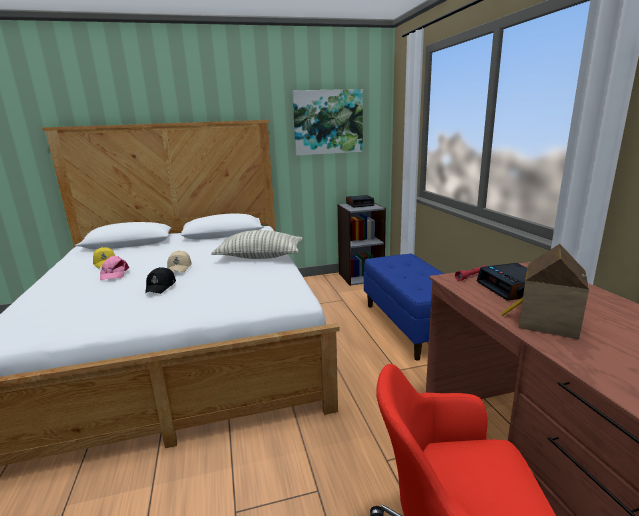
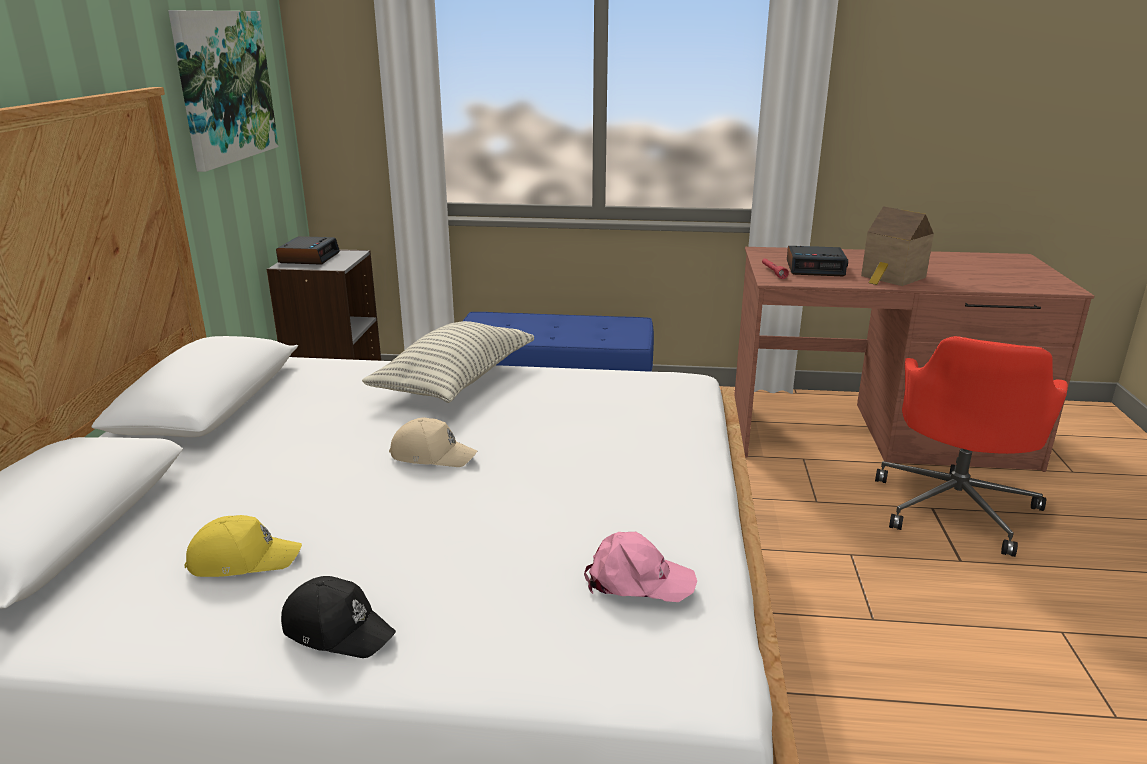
camera: 70 degrees left, 5 degrees up
pink cap [100,256,129,280] -> pink cap moved to [584,532,697,602]
black cap [145,267,176,294] -> black cap moved to [281,576,396,658]

